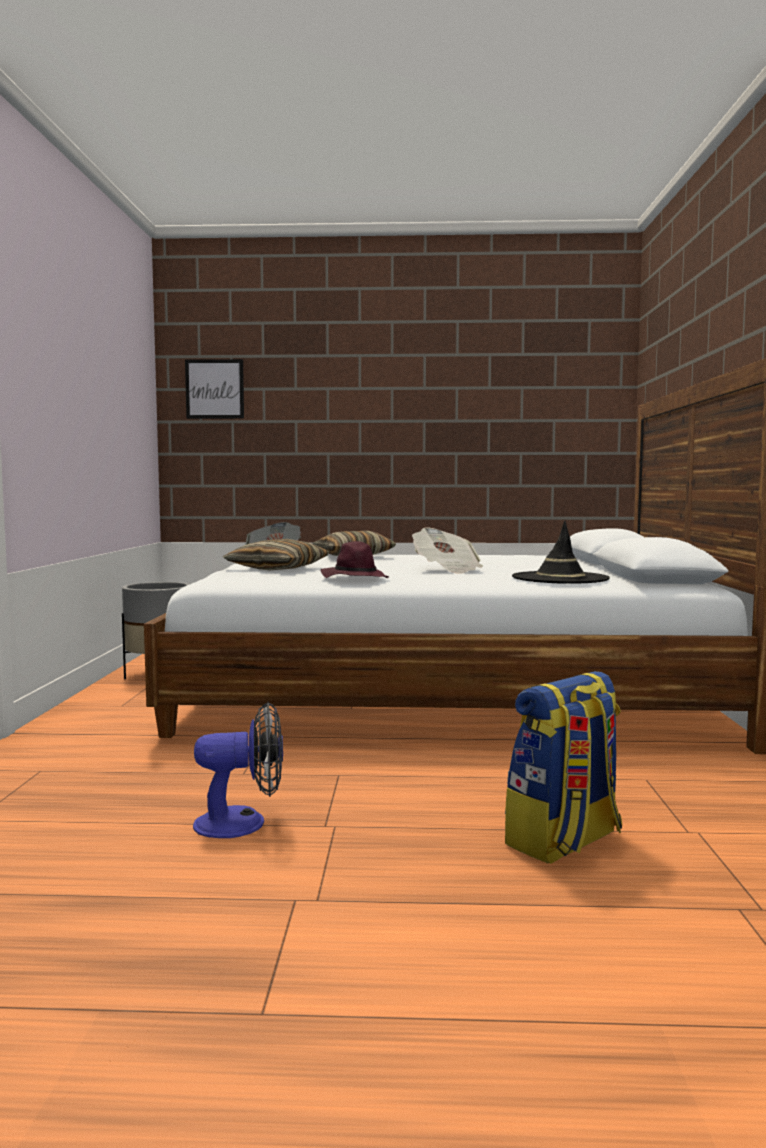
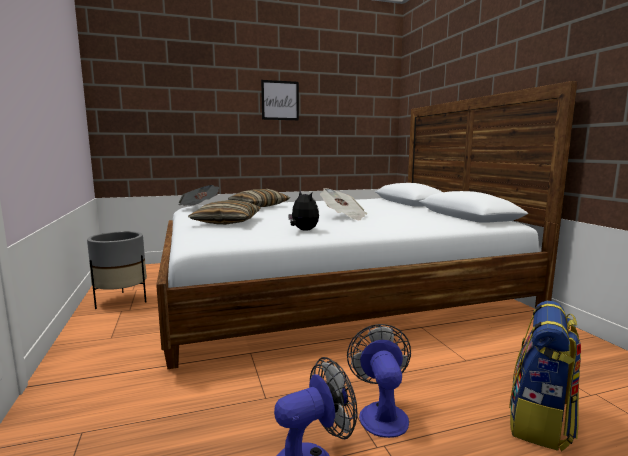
camera: 20 degrees left, 5 degrees up
picture [185,359,244,419] -> picture moved to [261,80,299,120]
purple hat [320,541,389,579] -> plush toy [288,191,319,231]
black hat [512,521,610,584] -> none
none -> fan [347,324,411,438]

